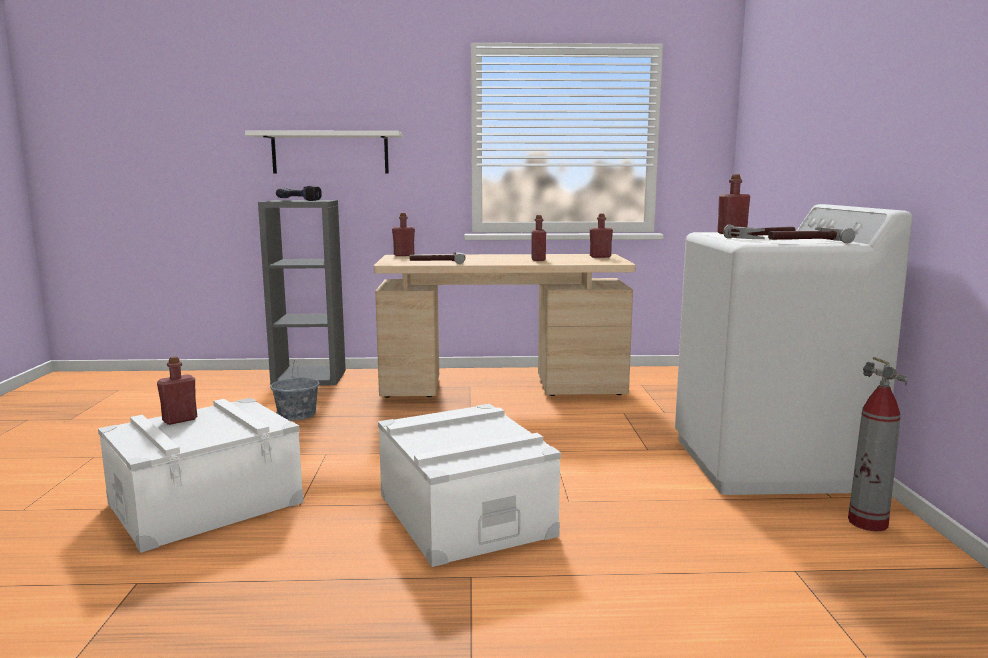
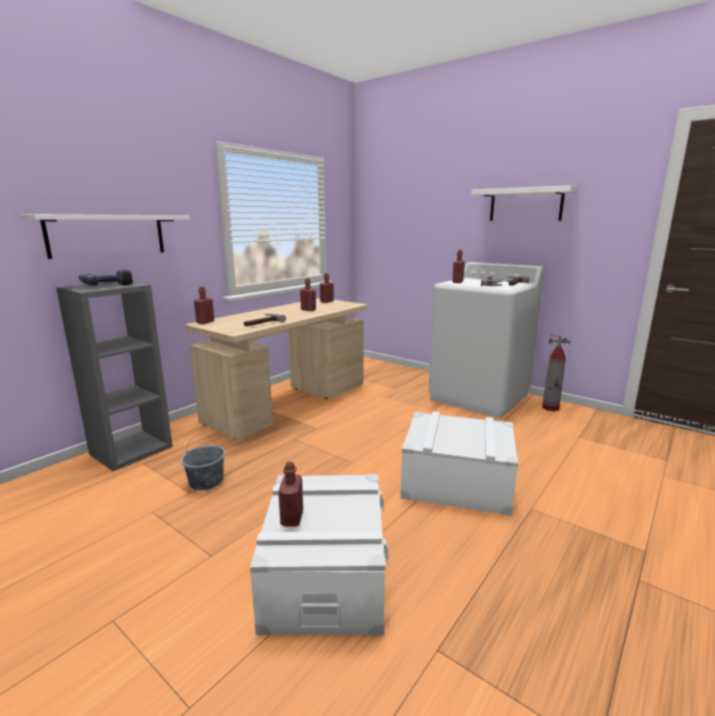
camera: 50 degrees left, 5 degrees up
none -> white shelf [471,185,578,221]

